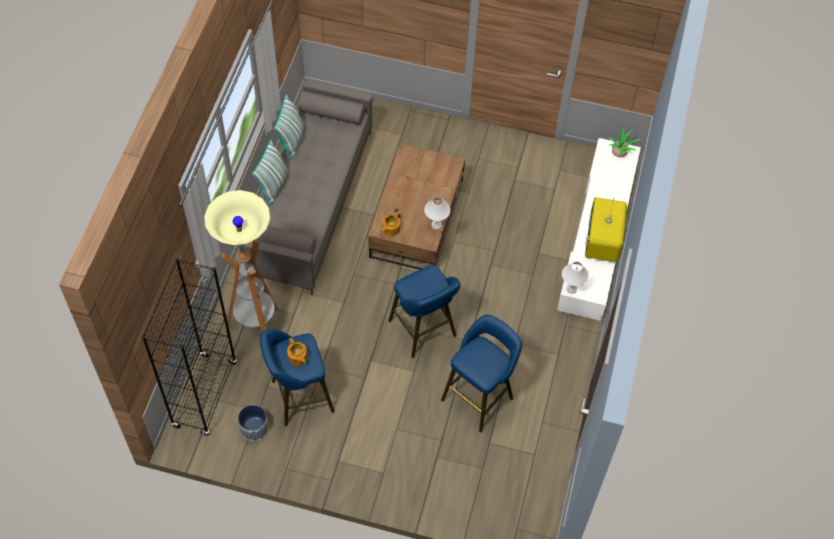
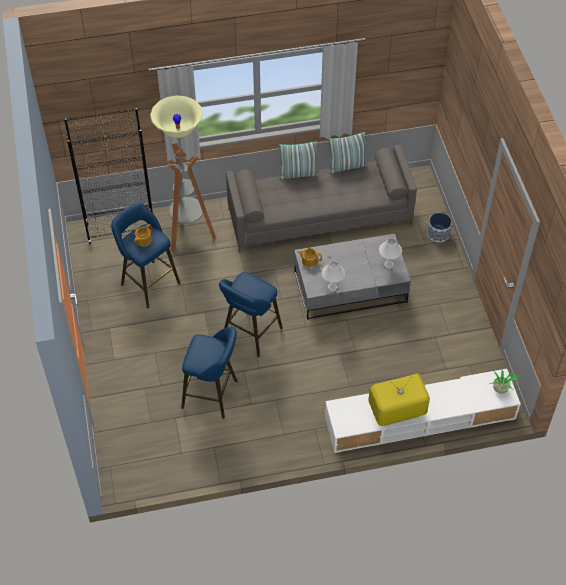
camera: 65 degrees right, 5 degrees down
planter [238,405,269,441] -> planter moved to [427,213,452,242]
brown coffee table [368,144,465,269] -> grey coffee table [294,234,411,320]
white table lamp [562,262,589,294] -> white table lamp moved to [379,238,402,269]

